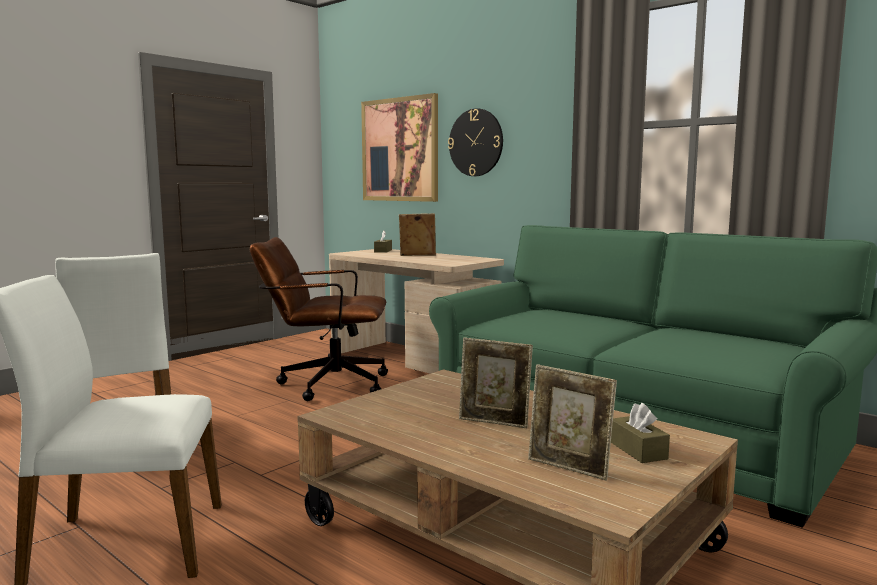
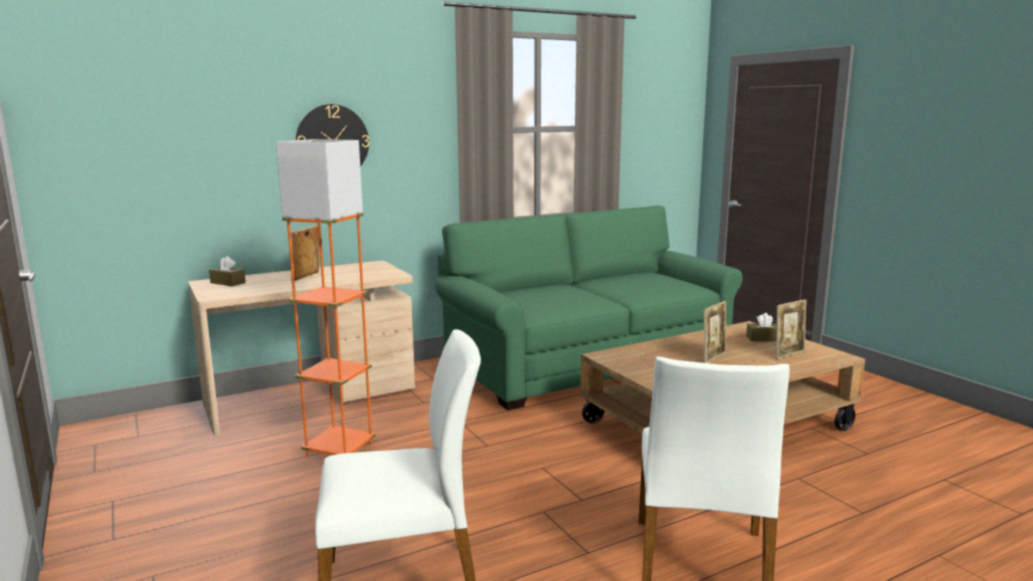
camera: 70 degrees left, 5 degrees up
brown office chair [250,237,388,401] -> orange floor lamp [276,139,376,457]
picture [361,93,438,202] -> none

